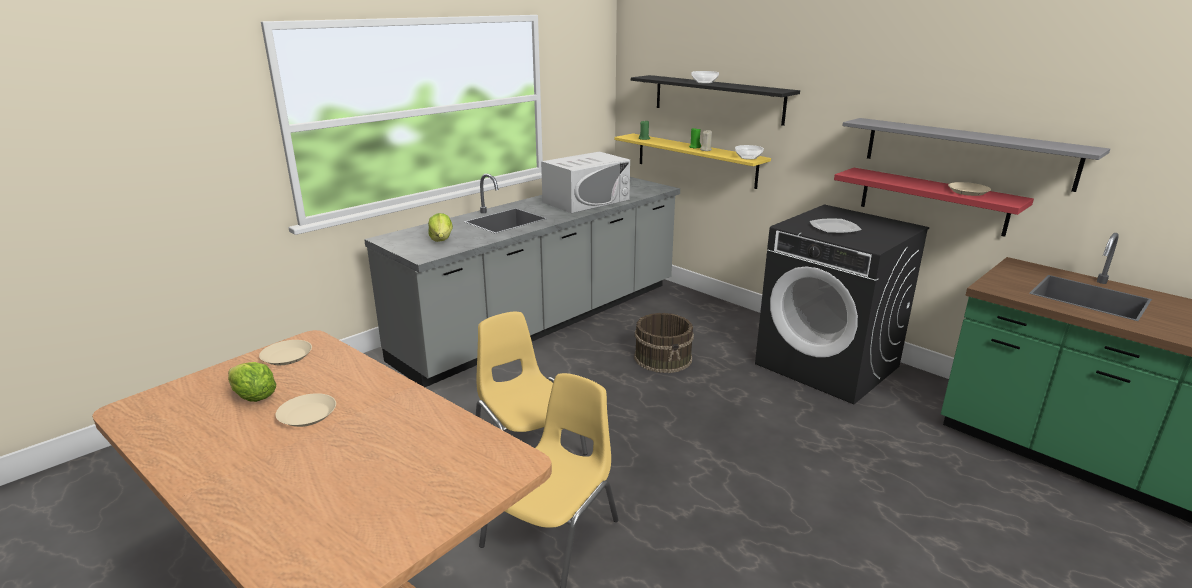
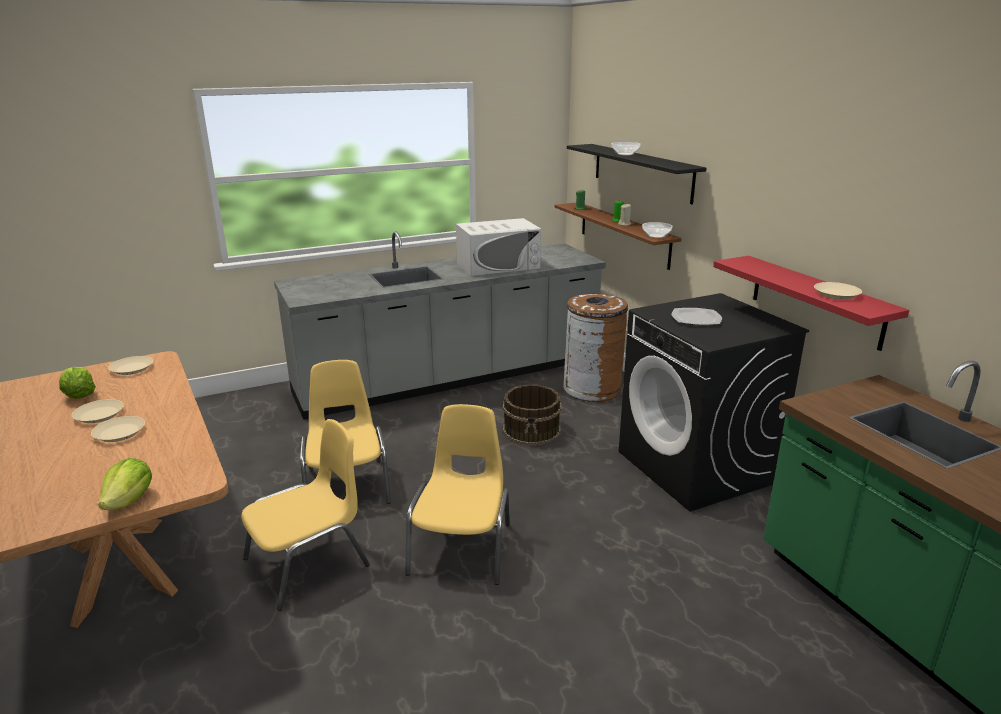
camera: 20 degrees right, 0 degrees up
lettuce [428,213,453,242] -> lettuce moved to [98,458,152,510]
yellow shelf [614,133,771,189] -> brown shelf [554,203,682,270]
grey shelf [842,118,1110,192] -> none
none -> beige plate [91,416,145,442]
none -> yellow chair [405,404,510,585]
none -> brown trash can [563,294,628,402]

